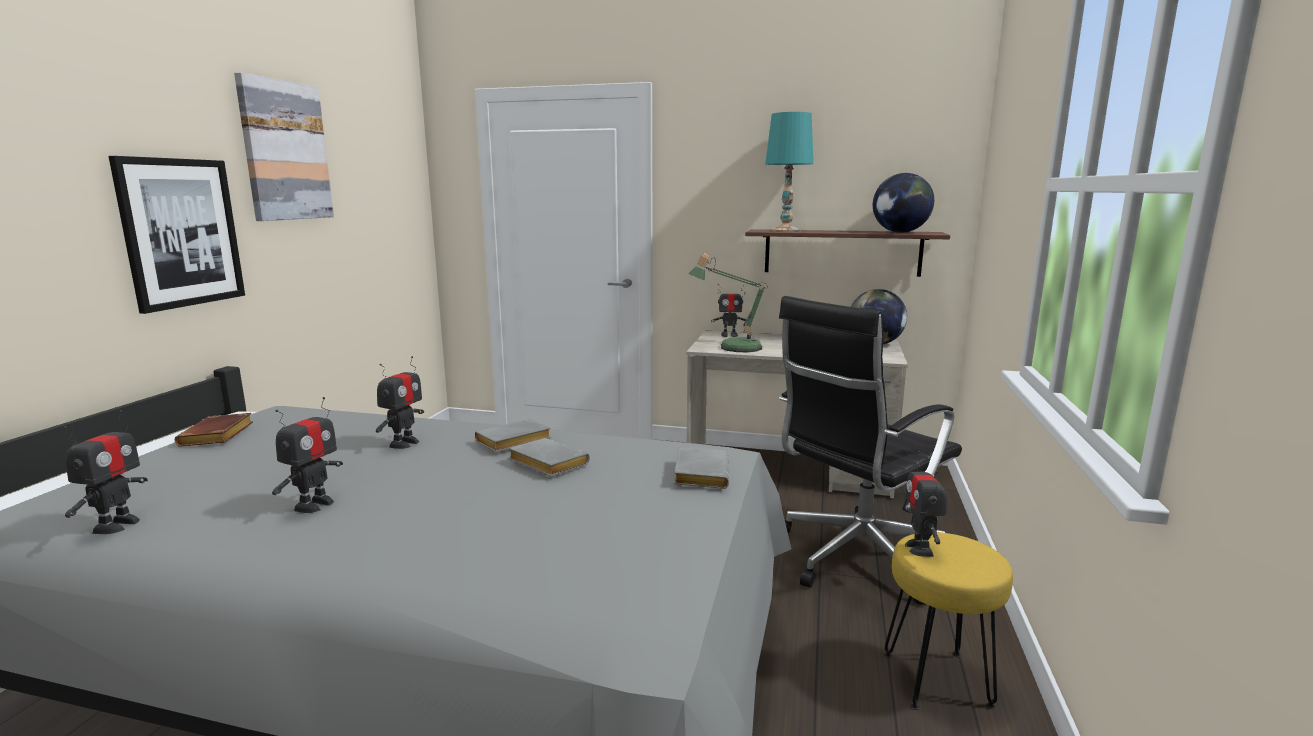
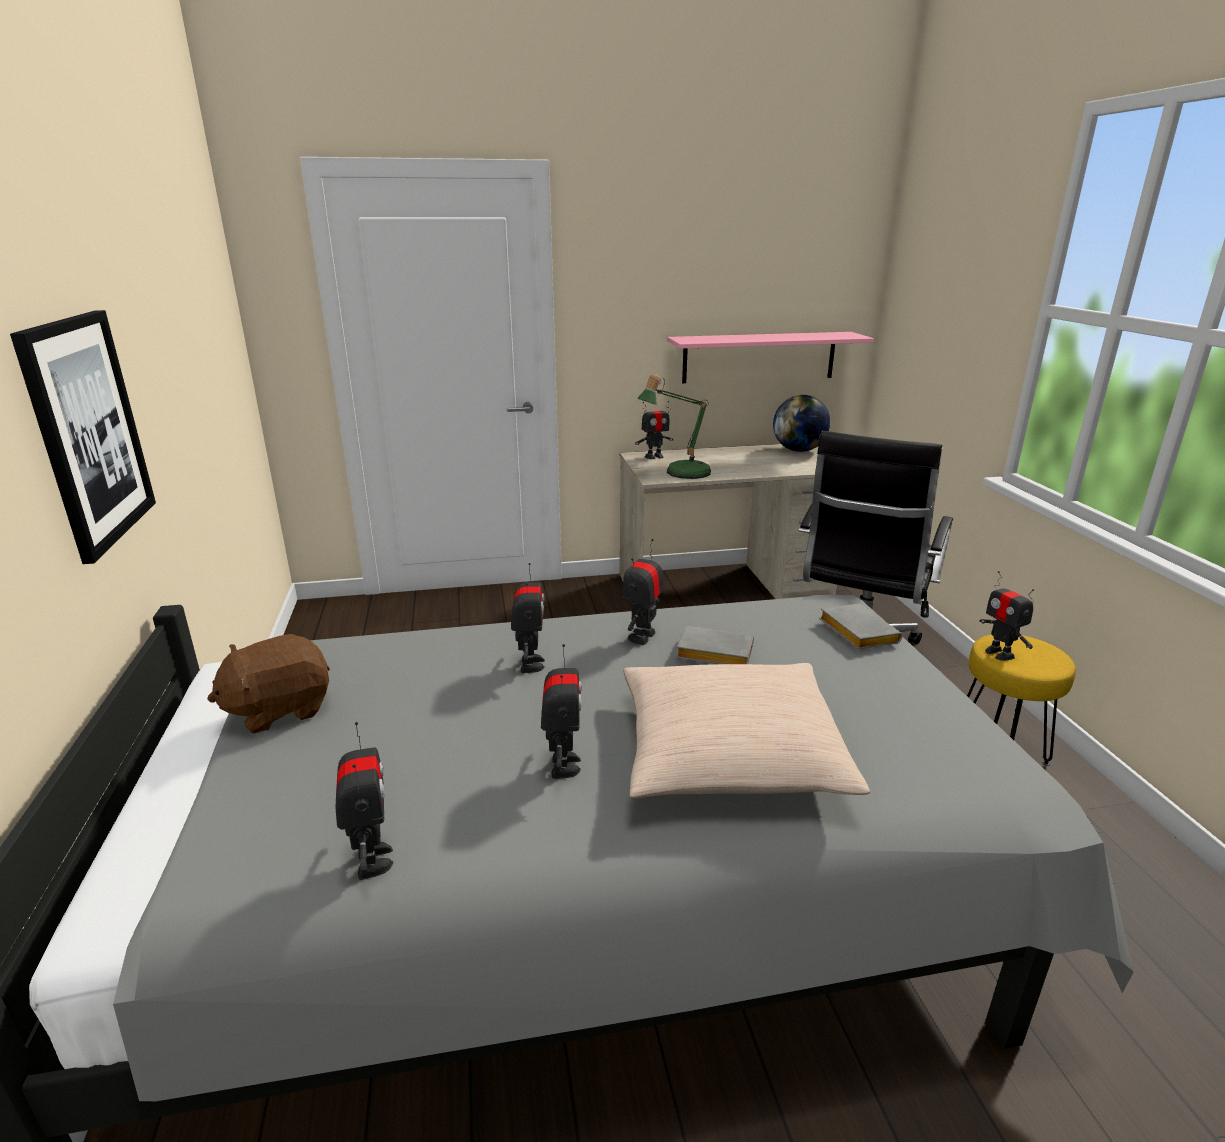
camera: 25 degrees left, 10 degrees up
brown book [175,413,253,447] -> brown plush toy [207,634,330,734]
picture [234,72,334,221] -> none
grey book [475,419,551,452] -> toy robot [623,539,664,645]
brown shelf [745,229,950,277] -> pink shelf [667,332,874,383]
turquoise table lamp [765,112,813,232] -> none
globe [873,173,934,233] -> none
none -> beige pillow [623,663,870,798]

